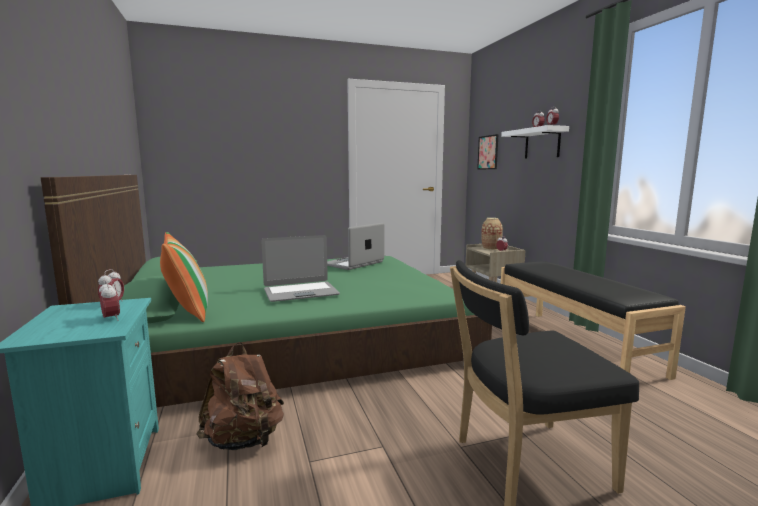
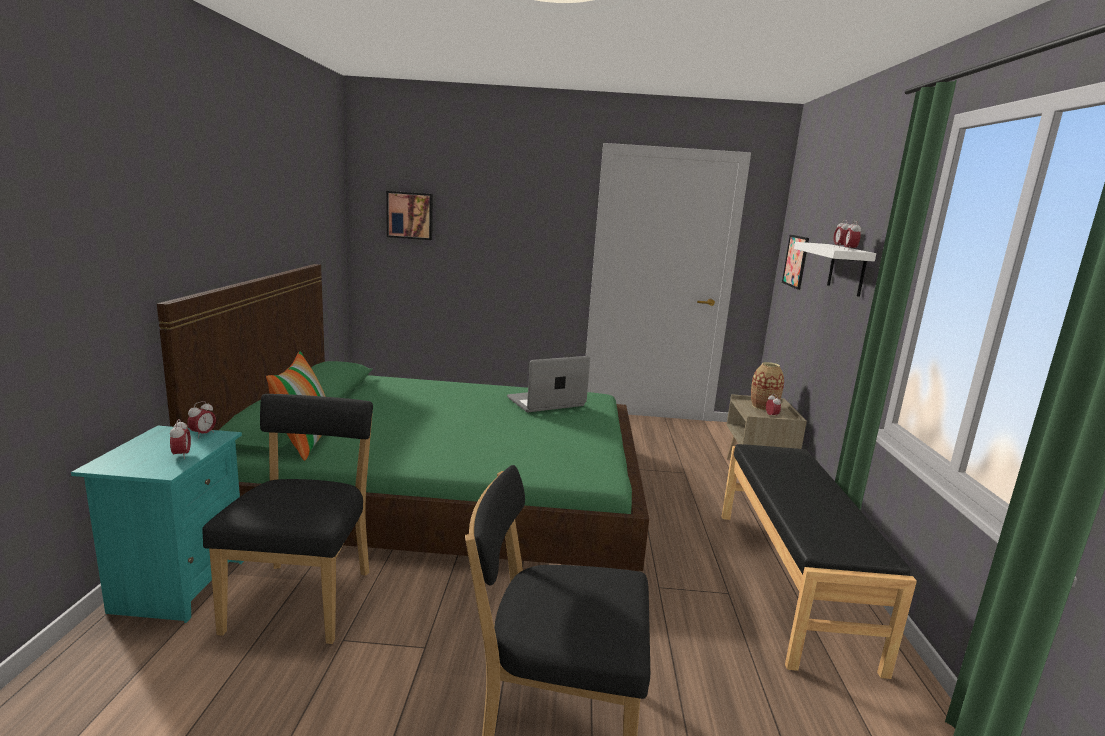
camera: 20 degrees right, 5 degrees up
brown backpack [196,342,284,450] -> black chair [203,394,373,644]
laptop [261,235,340,302] -> none
none -> picture [386,191,433,240]

